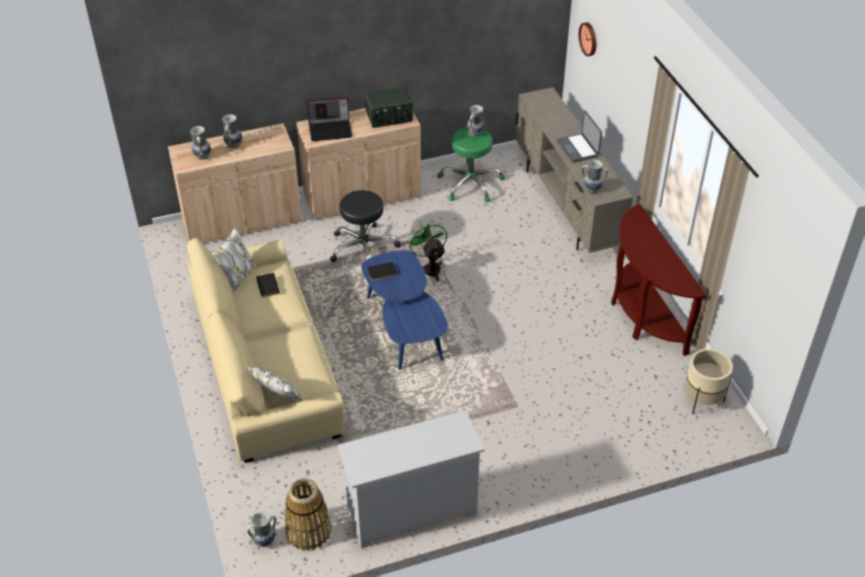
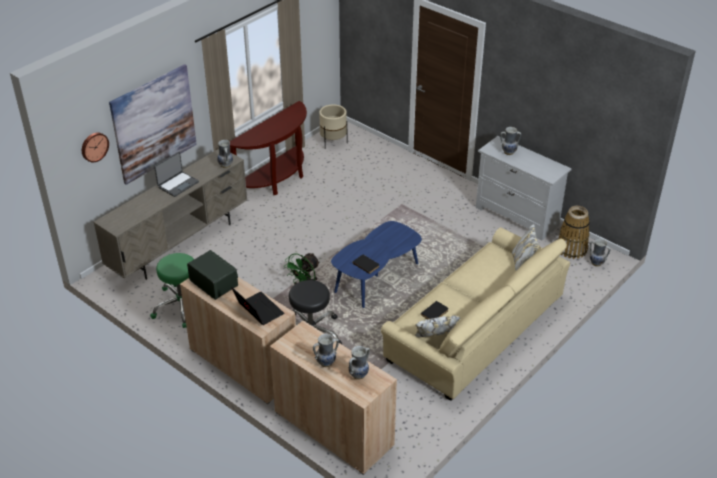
camera: 120 degrees left, 5 degrees down
vase [467,105,484,137] -> vase moved to [500,127,521,155]
none -> picture [109,64,197,185]

